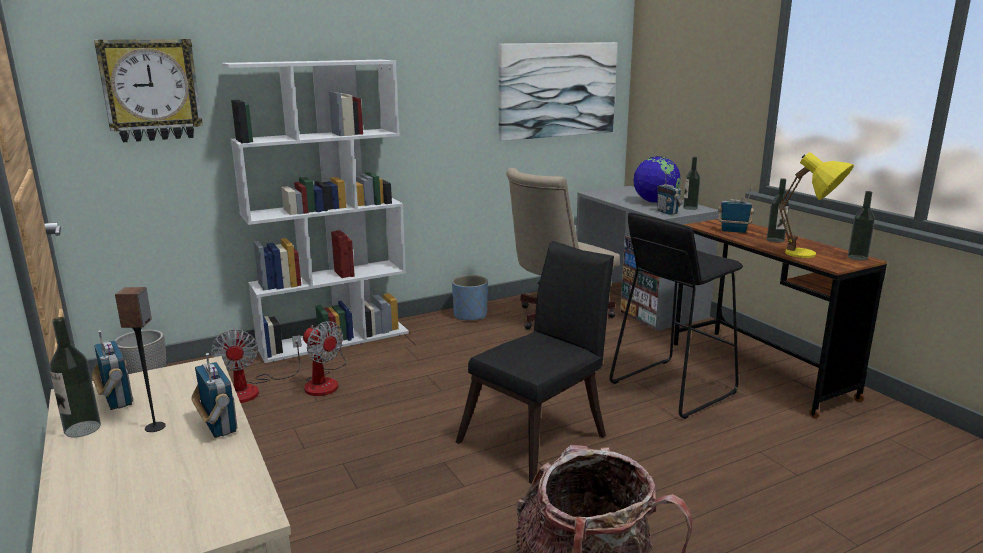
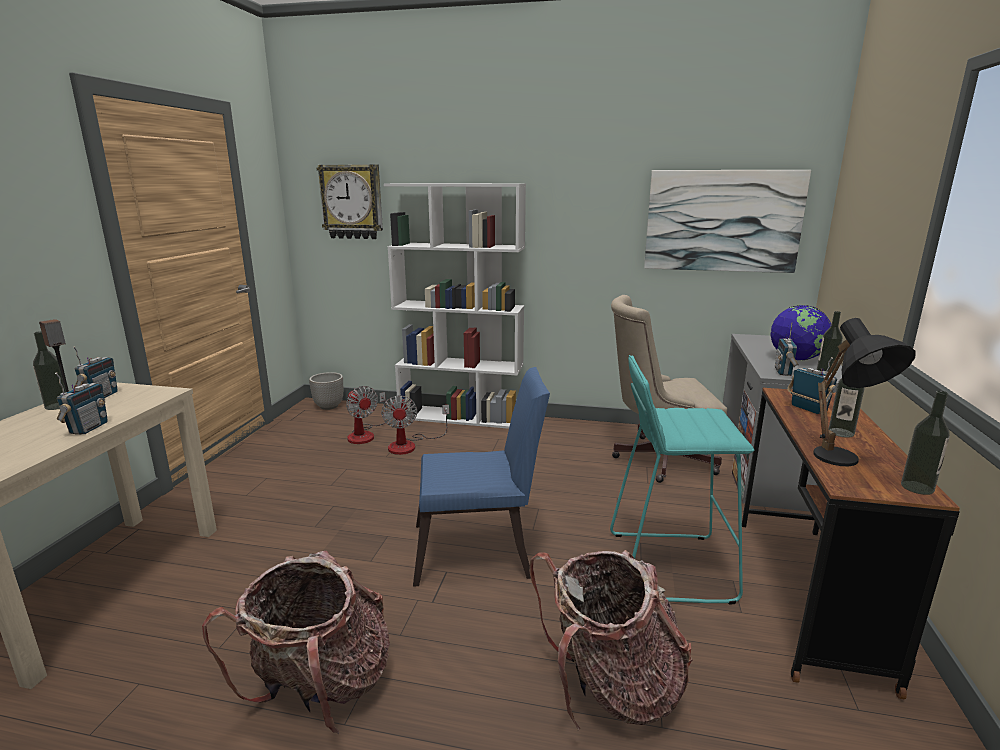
camera: 40 degrees right, 0 degrees up
fan [211,330,302,403] -> fan turned 60 degrees counterclockwise [346,386,388,444]
blue planter [452,275,488,321] -> none
black chair [456,241,614,484] -> blue chair [413,367,550,587]
black stool [609,213,743,419] -> turquoise stool [610,355,754,605]
yellow table lamp [778,152,854,258] -> black table lamp [814,318,915,466]
none -> backpack [529,550,692,730]

